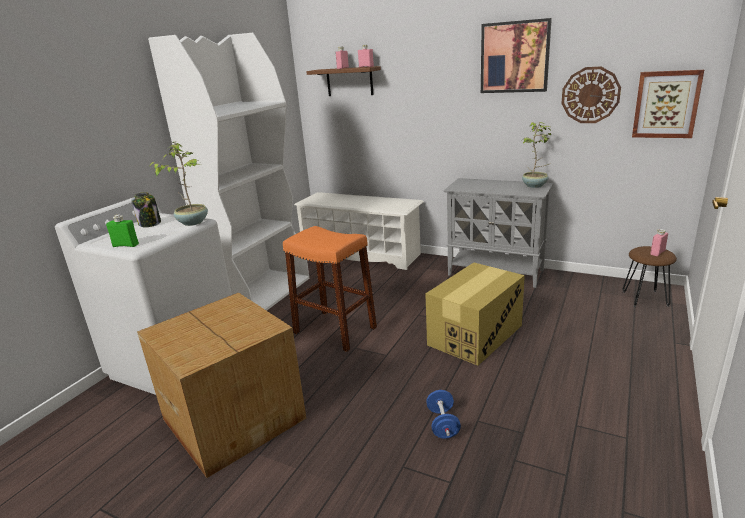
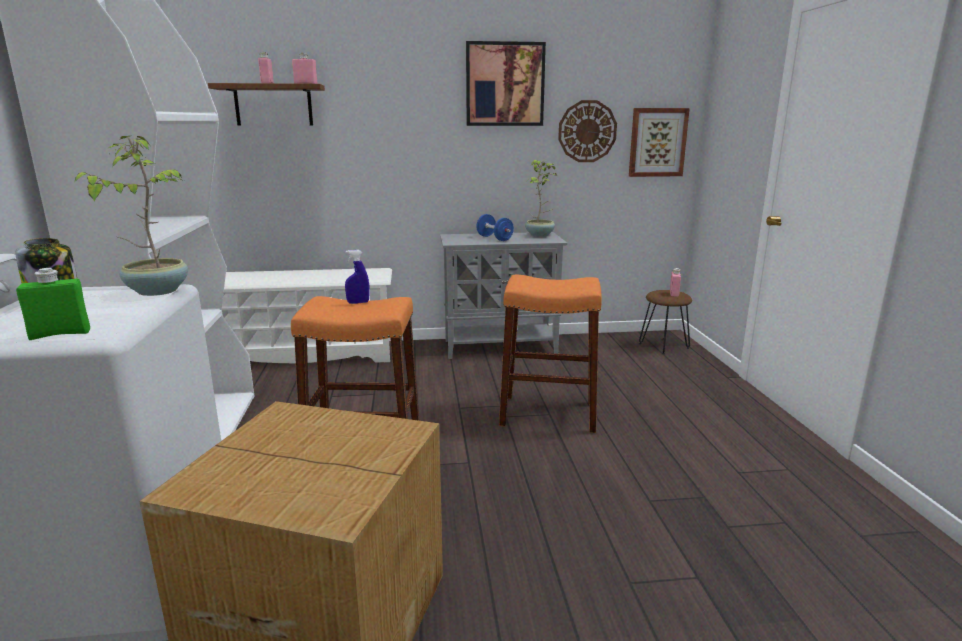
camera: 35 degrees left, 5 degrees down
cardboard box [425,262,525,366] -> orange stool [499,275,602,433]
blue dumbbell [426,390,461,439] -> blue dumbbell moved to [476,214,514,241]
none -> blue spray bottle [345,250,369,304]

